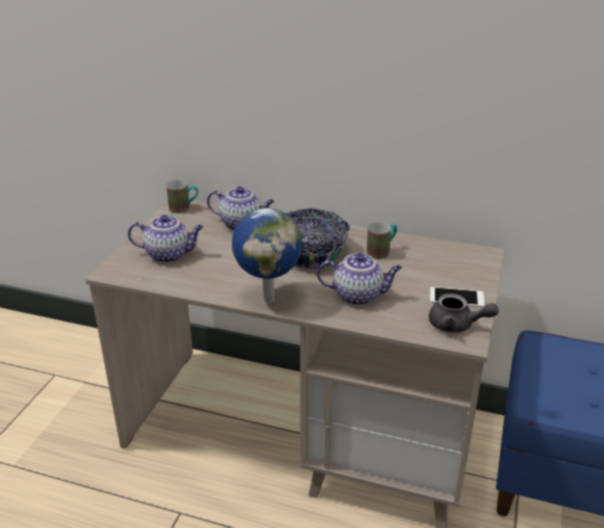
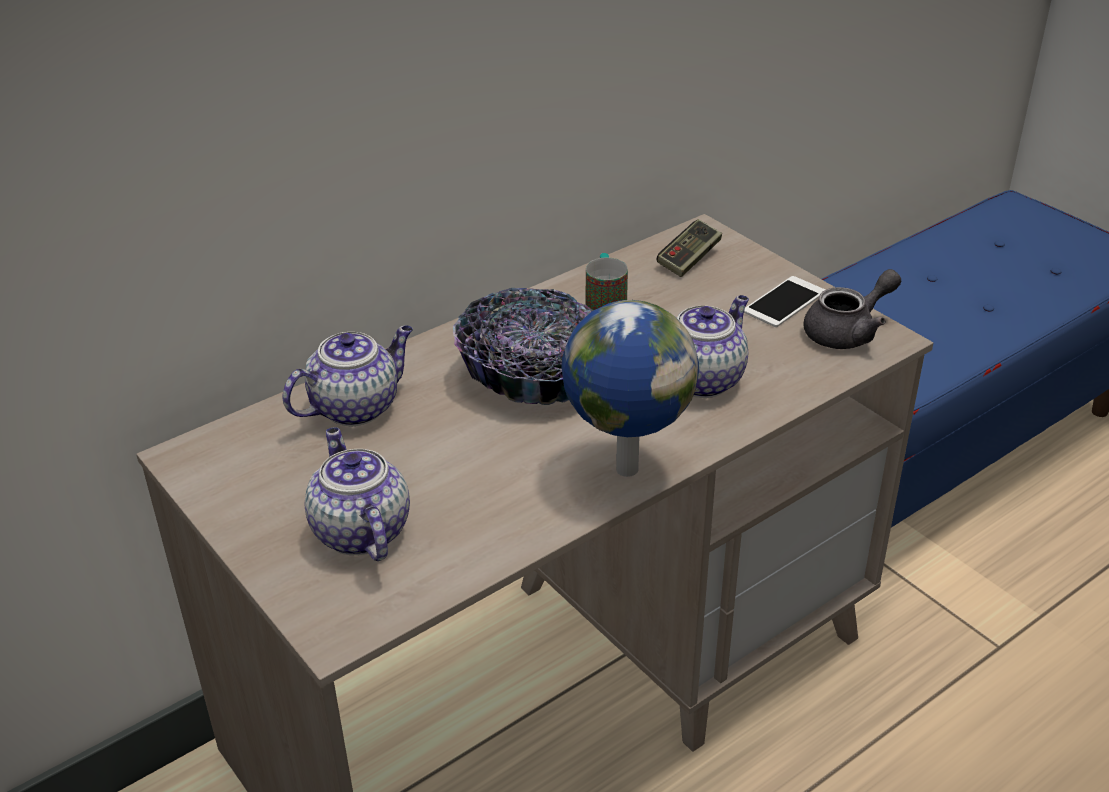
camera: 55 degrees left, 5 degrees up
teapot [128,215,203,263] -> teapot turned 60 degrees counterclockwise [305,427,410,561]
mug [166,180,198,213] -> none
none -> game controller [657,219,722,277]

